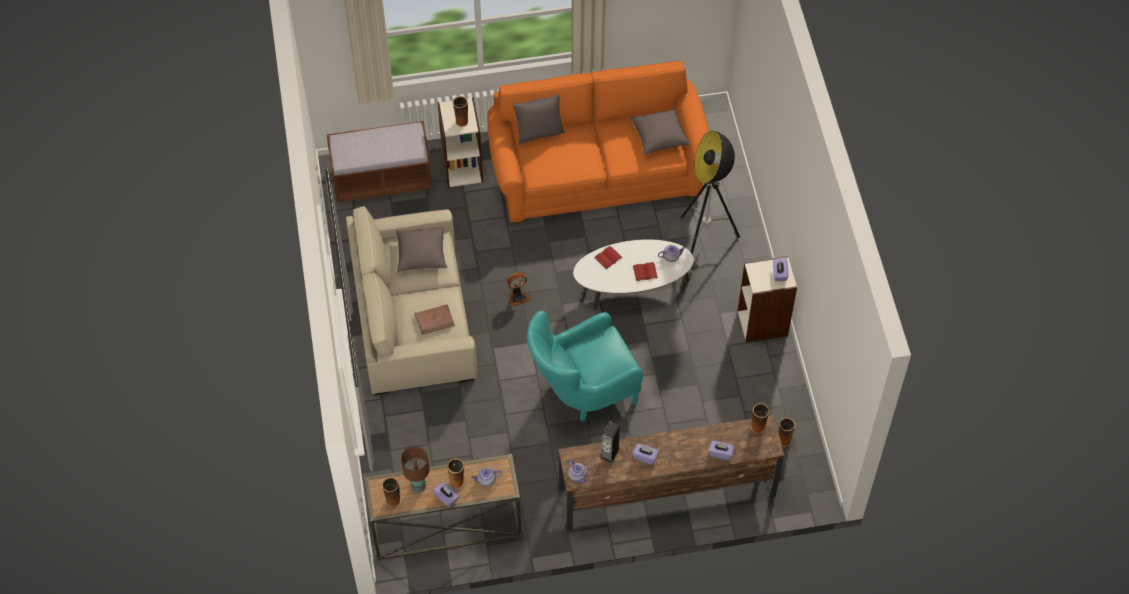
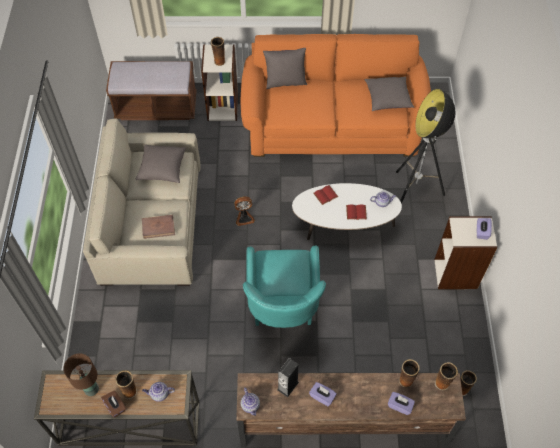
camera: 10 degrees right, 0 degrees up
vase [381,477,401,507] -> vase moved to [399,359,420,388]
purple tissue box [433,482,459,507] -> brown tissue box [101,391,126,418]
turquoise armchair [527,311,643,422] -> turquoise armchair turned 75 degrees counterclockwise [243,246,326,328]

